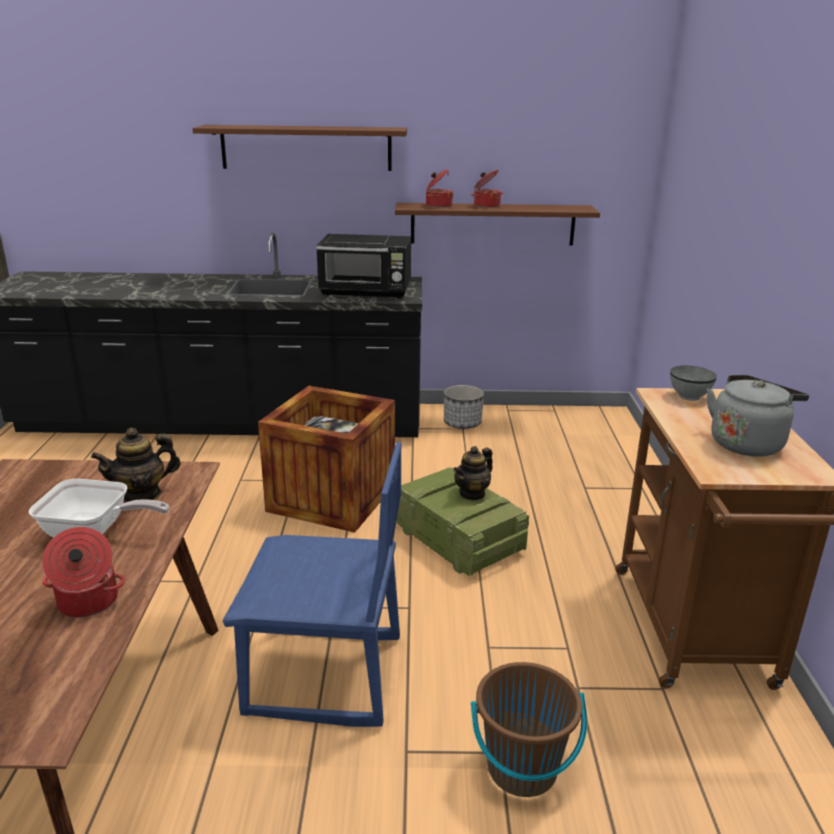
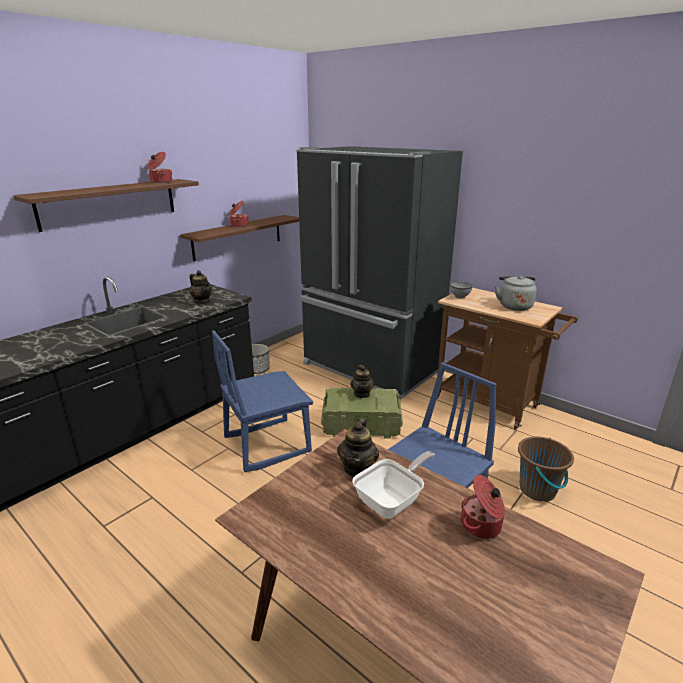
camera: 50 degrees left, 0 degrees up
crate [258,386,395,533] -> blue chair [212,330,313,472]
black microwave [316,234,411,299] -> teapot [189,270,213,304]
cooking pot [426,169,454,208] -> cooking pot moved to [147,152,172,183]
none -> black fridge [296,146,463,399]

